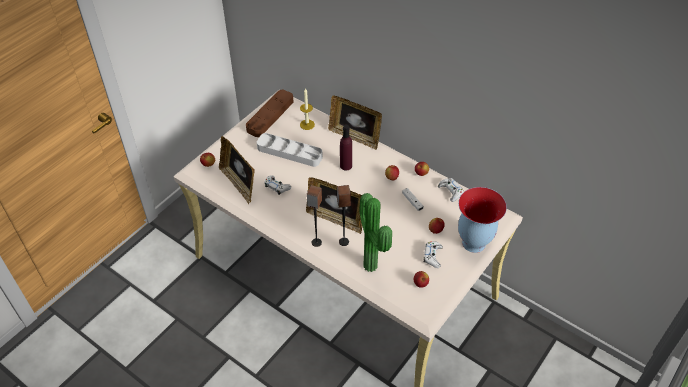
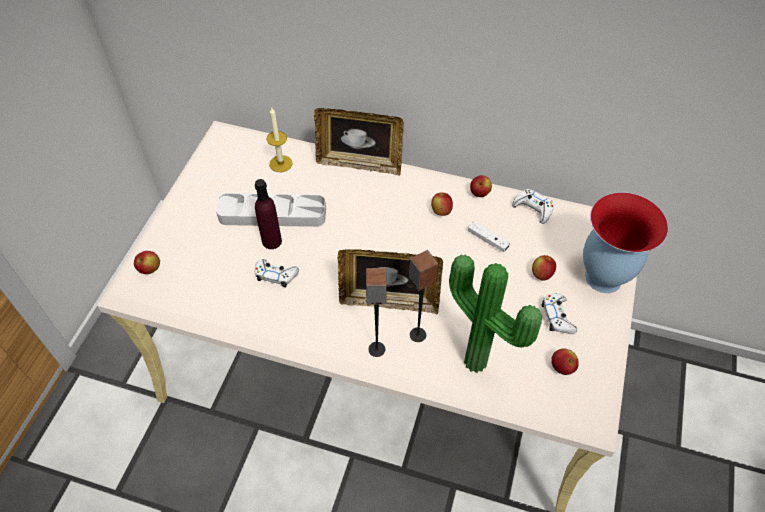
camera: 20 degrees left, 5 degrees up
picture frame [219,136,255,204] -> none
brown tray [246,90,293,137] -> none
purple bottle [340,125,352,170] -> purple bottle moved to [255,179,282,249]

